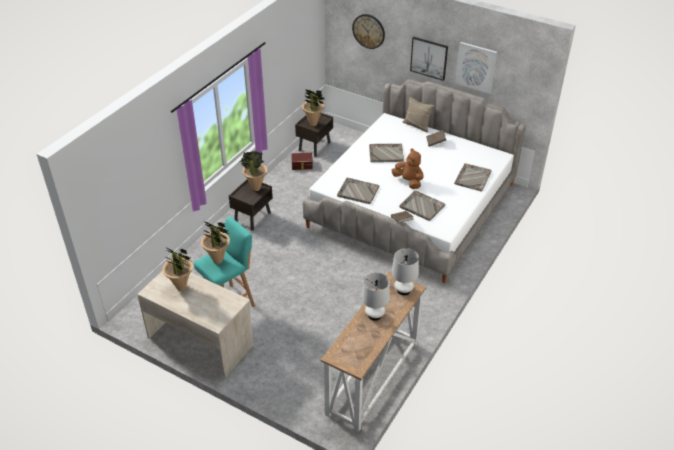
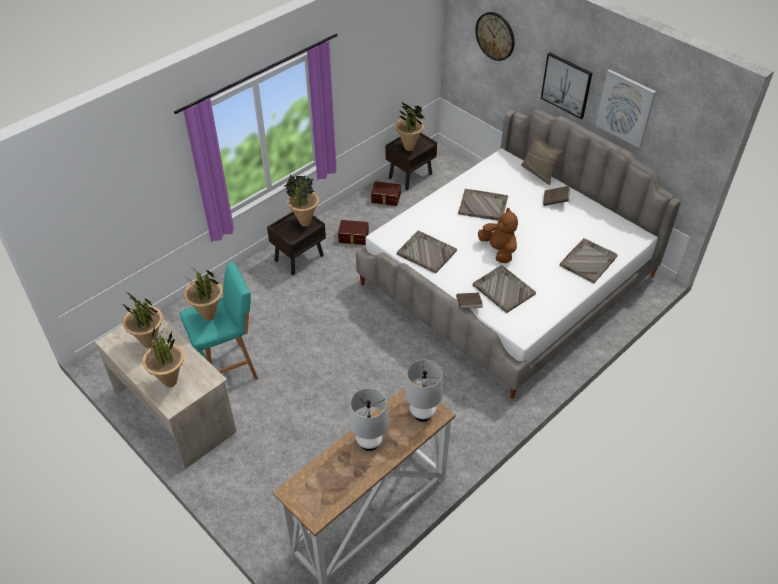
camera: 15 degrees right, 5 degrees up
none -> potted plant [142,327,184,387]
none -> brown storage box [338,220,369,245]

